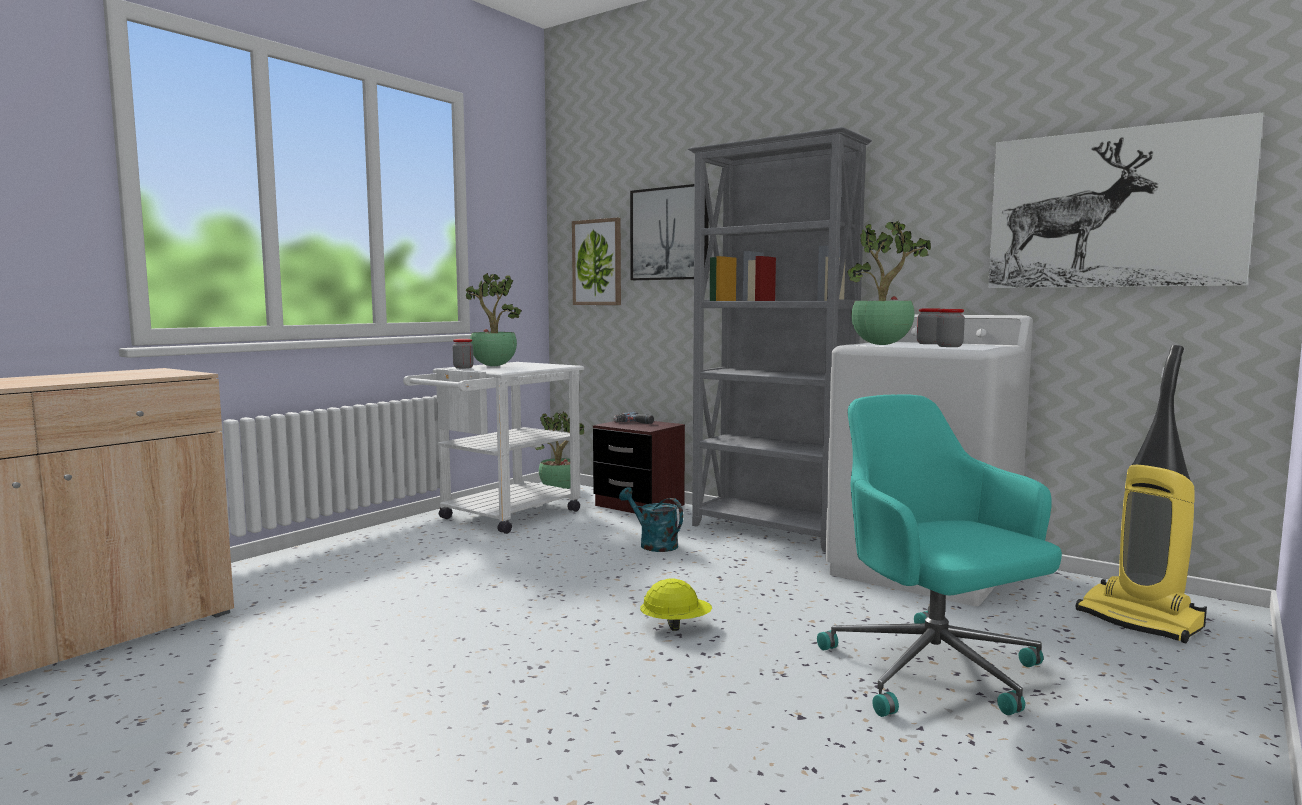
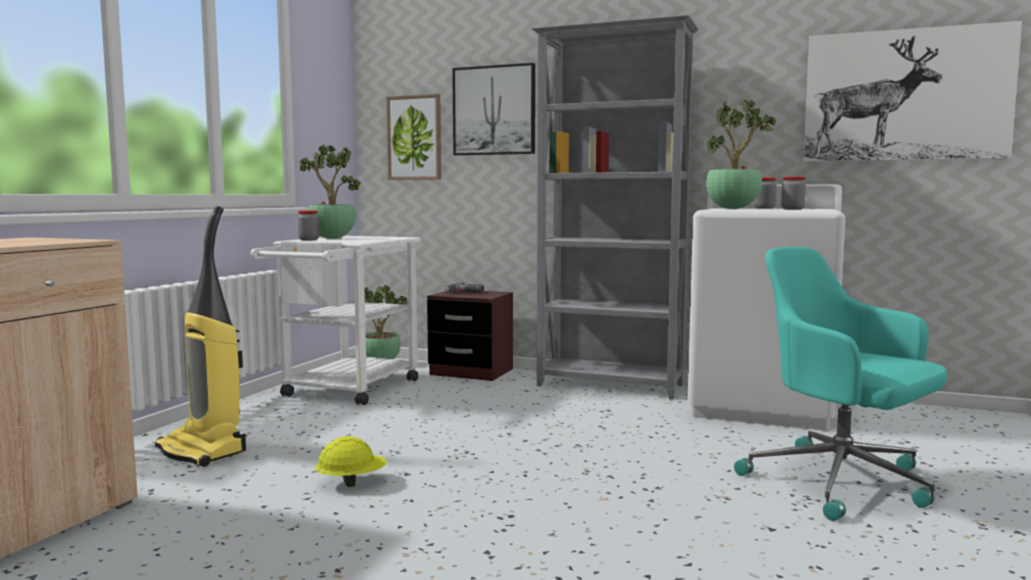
camera: 15 degrees left, 0 degrees up
turquoise watering can [619,487,683,552] -> none
yellow hard hat [640,578,712,631] -> yellow hard hat moved to [315,436,387,487]
vacuum cleaner [1076,345,1207,643] -> vacuum cleaner moved to [155,206,246,467]

